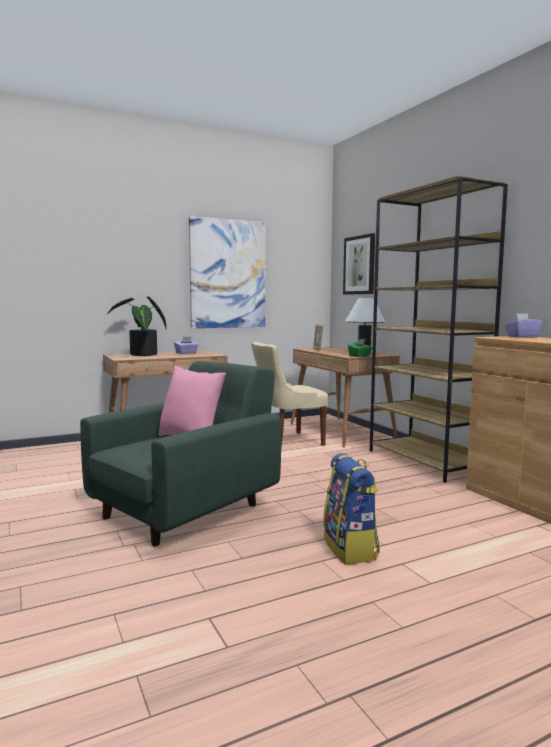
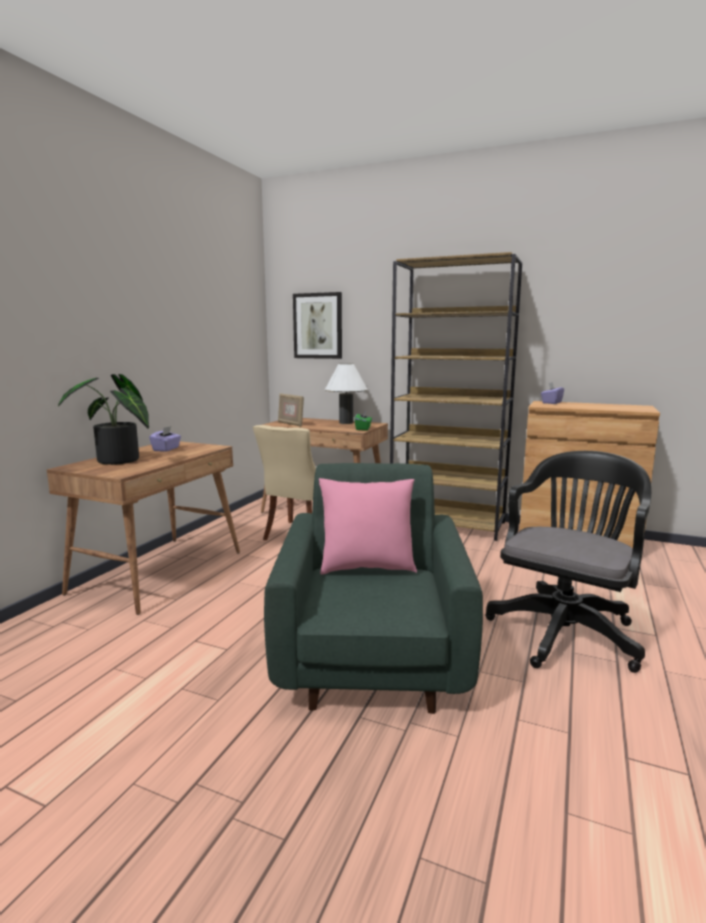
camera: 40 degrees left, 5 degrees up
picture [189,216,265,328] -> none
backpack [323,453,380,564] -> black office chair [486,451,651,673]

